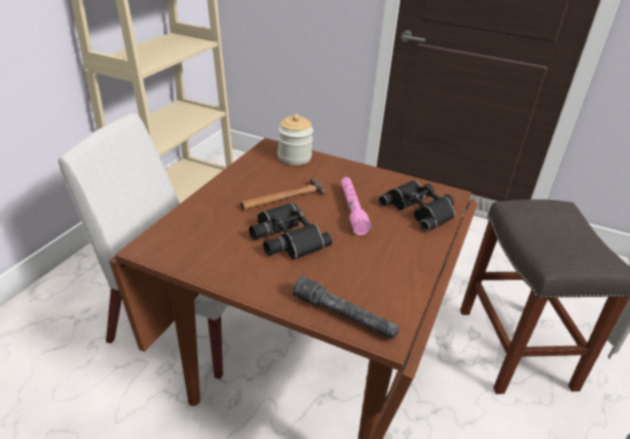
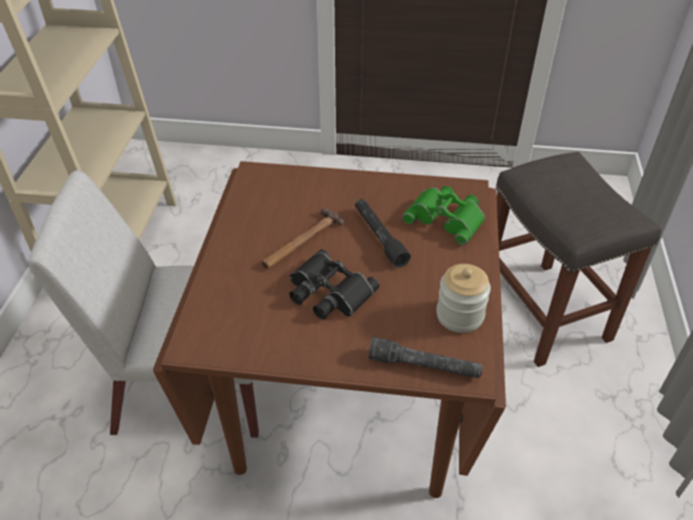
camera: 15 degrees left, 10 degrees up
jar [278,114,313,165] -> jar moved to [436,264,491,333]
pink flashlight [341,177,371,235] -> black flashlight [355,199,411,268]
black binoculars [379,180,455,232] -> green binoculars [402,186,485,245]

